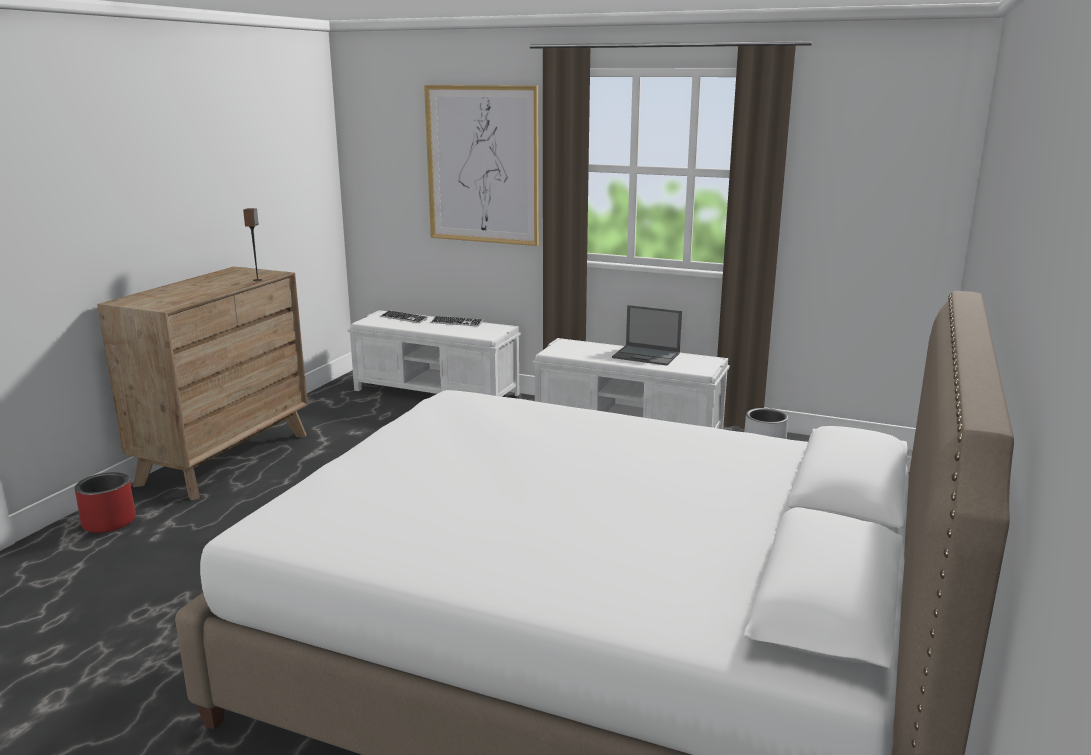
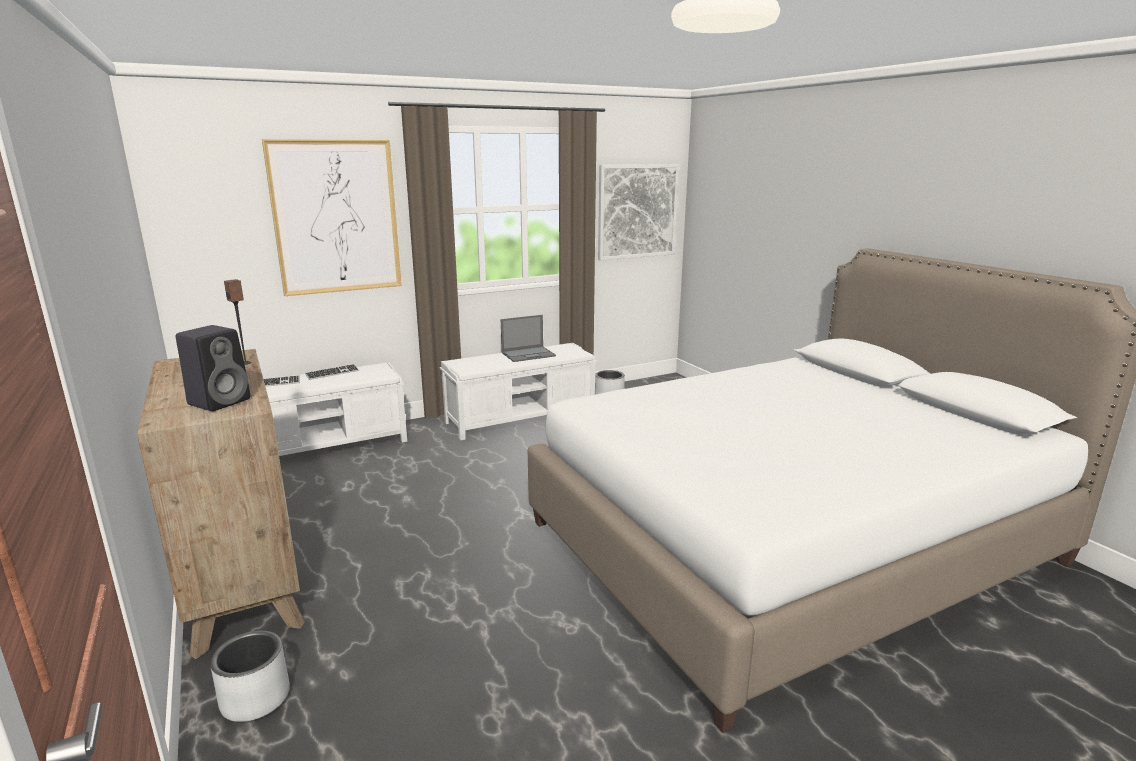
camera: 50 degrees left, 0 degrees up
red planter [75,472,136,533] -> grey planter [210,630,289,722]
none -> black speaker [176,325,250,411]
none -> picture [598,164,679,261]

